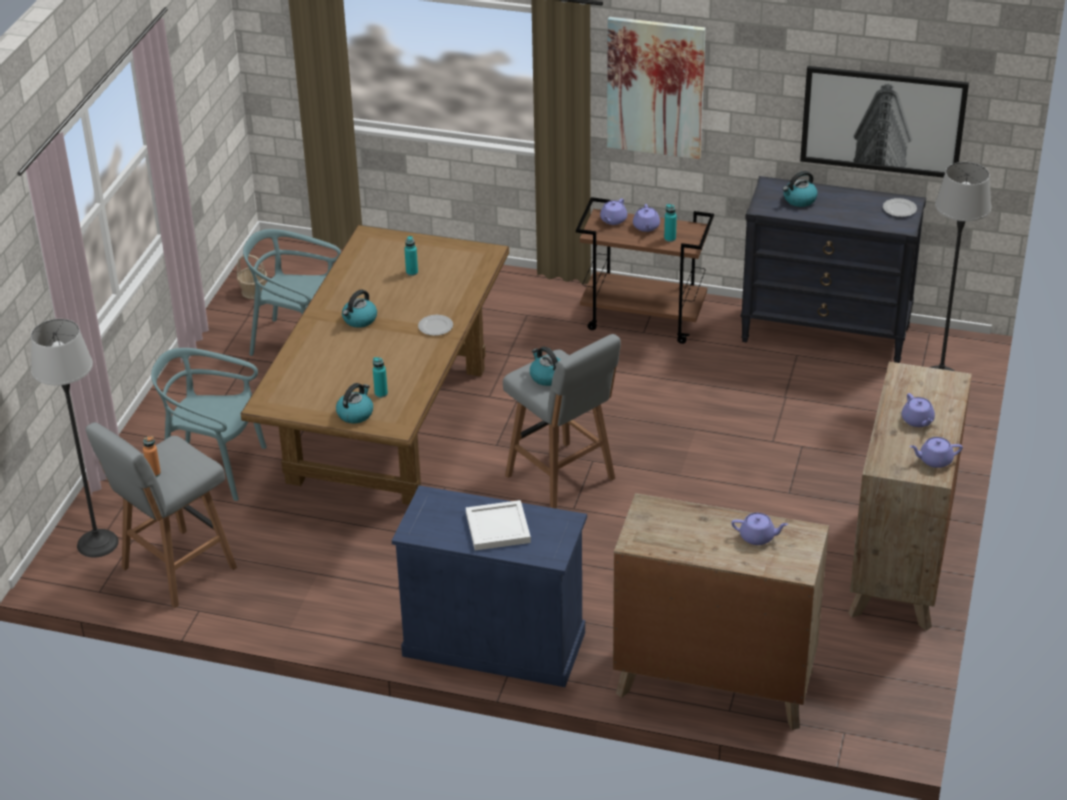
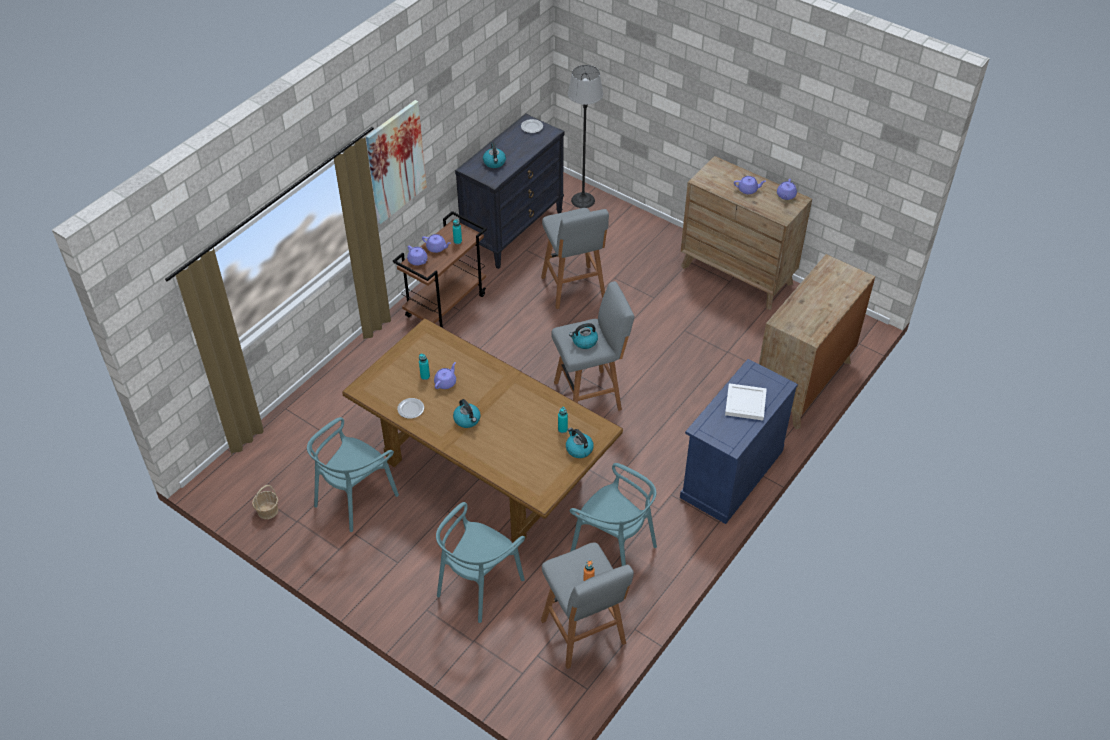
camera: 70 degrees left, 10 degrees up
floor lamp [31,319,118,558] -> none
plate [418,315,453,336] -> plate moved to [397,398,424,419]
purple teapot [731,513,788,545] -> purple teapot moved to [434,362,456,389]
picture [800,66,969,177] -> none
none -> grey stool [541,208,609,309]
none -> turquoise chair [570,463,657,566]

